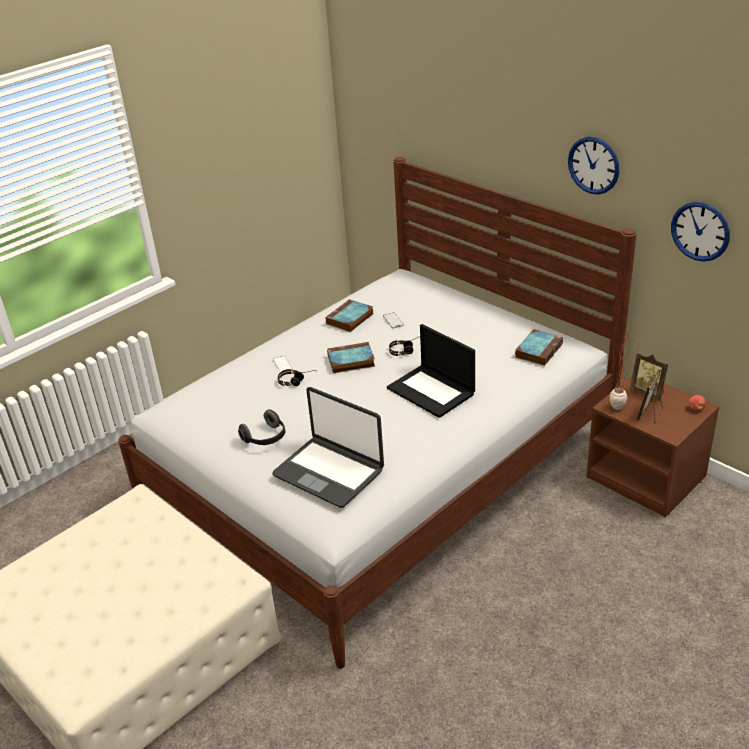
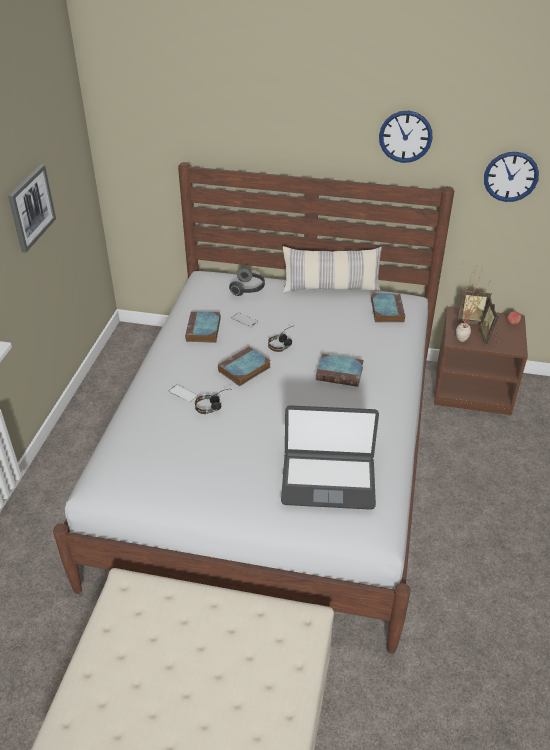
camera: 35 degrees left, 5 degrees up
headphones [238,409,285,445] -> headphones moved to [229,268,265,296]
laptop [387,324,475,418] -> book [316,354,364,387]
none -> picture [8,164,56,253]
none -> pillow [283,246,382,292]

